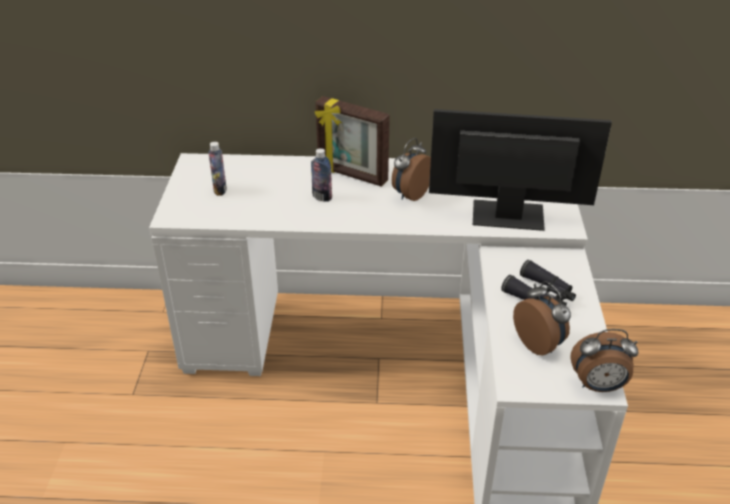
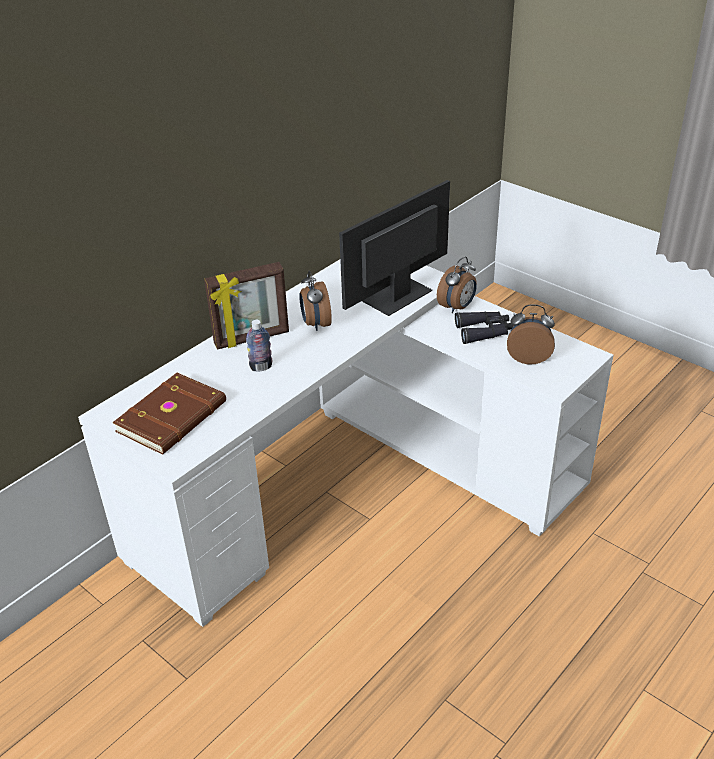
camera: 50 degrees left, 0 degrees up
bottle [209,142,227,196] -> brown book [113,373,226,454]
alarm clock [571,329,639,392] -> alarm clock moved to [437,256,477,313]

